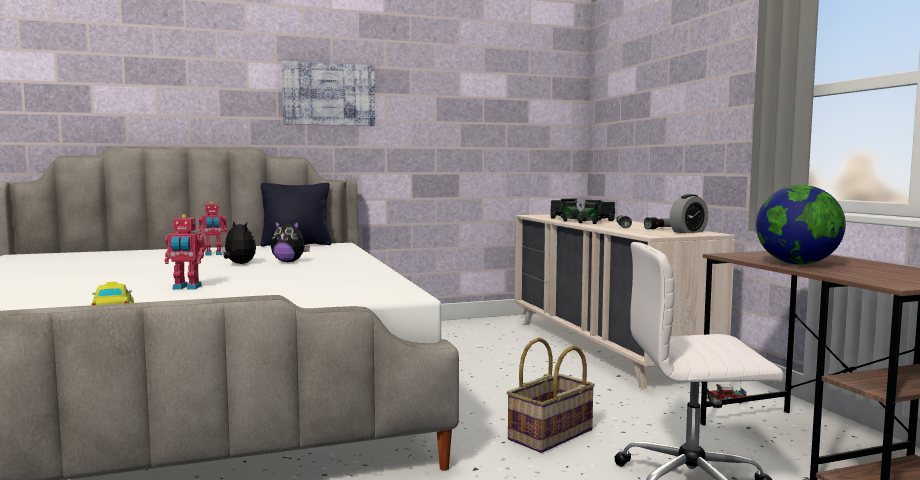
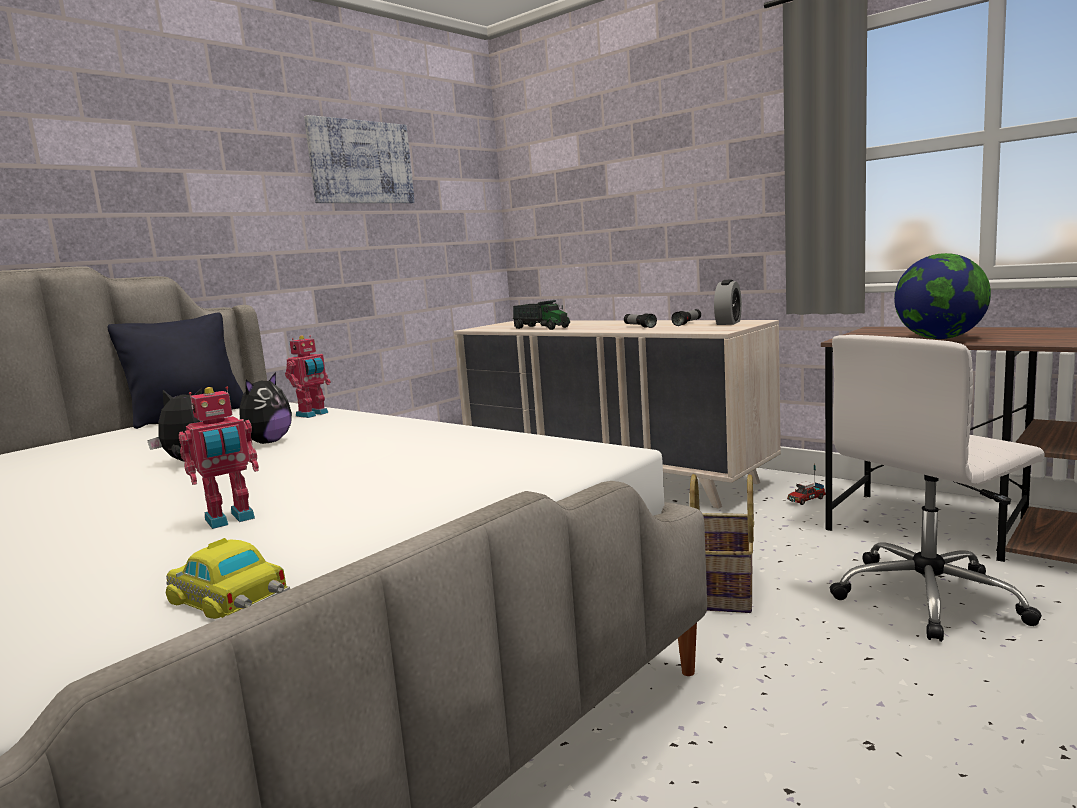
camera: 30 degrees left, 5 degrees up
toy robot [198,201,227,256] -> toy robot moved to [285,336,331,418]
plush toy [271,220,310,262] -> plush toy turned 45 degrees counterclockwise [240,372,292,444]
picture [282,61,375,126] -> picture moved to [304,115,415,203]
toy truck [578,200,615,224] -> none

